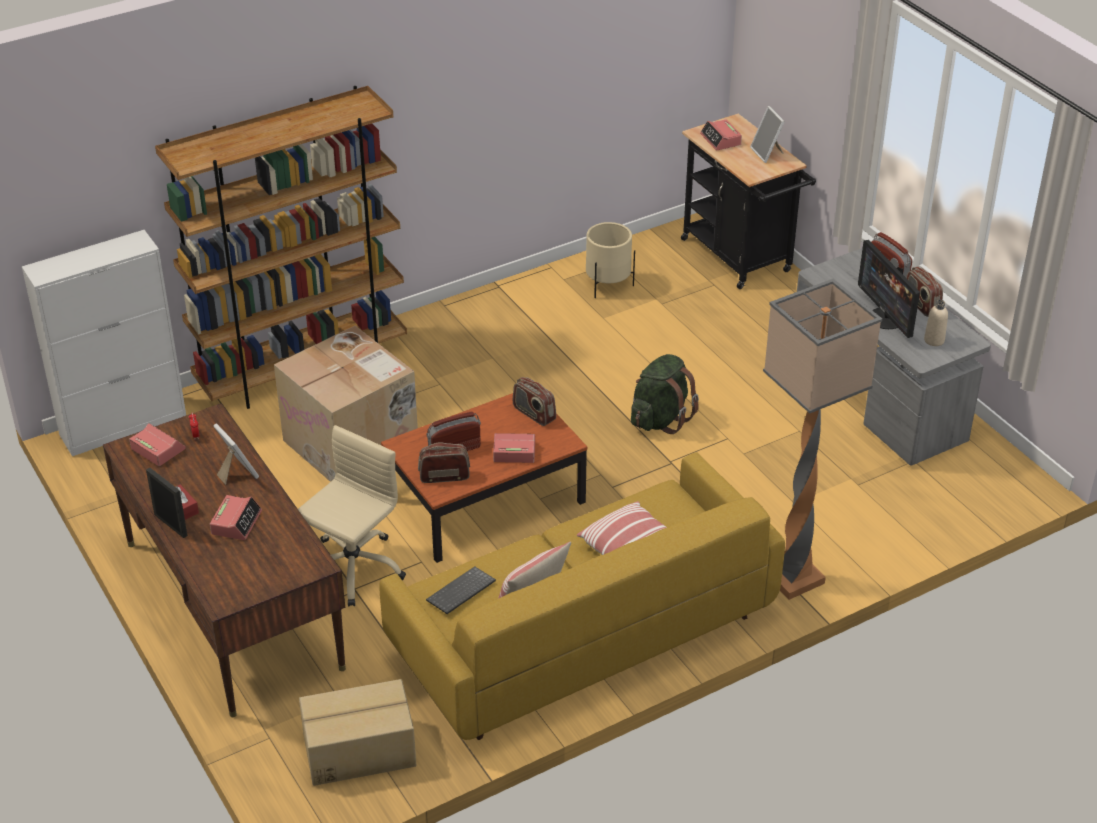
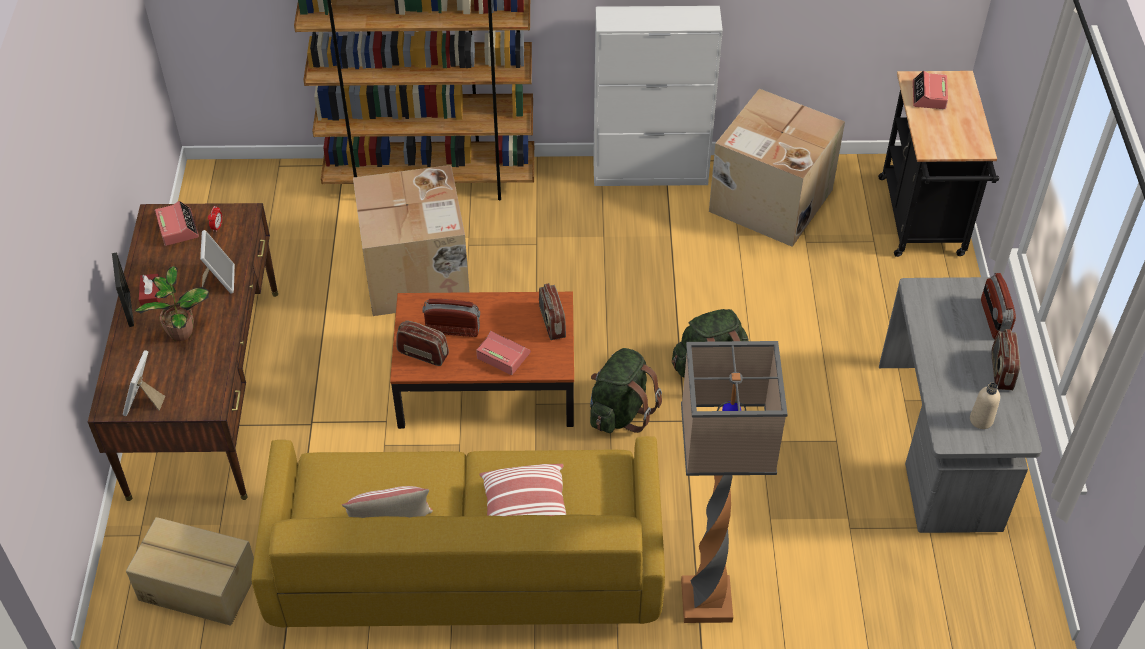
camera: 30 degrees right, 10 degrees up
white cabinet [22,230,186,456] -> white cabinet moved to [593,6,723,186]
alarm clock [210,495,262,540] -> potted plant [135,266,209,341]
beige office chair [298,425,406,607] -> none
keyboard [426,566,496,614] -> none
beige planter [586,222,635,298] -> cardboard box [709,89,845,247]
picture frame [750,106,785,163] -> picture frame moved to [123,350,165,416]
monitor [858,240,920,338] -> none
none -> green backpack [590,348,662,433]

